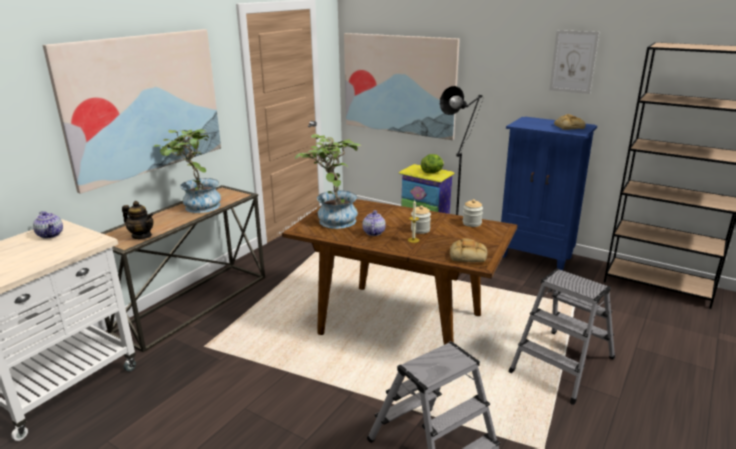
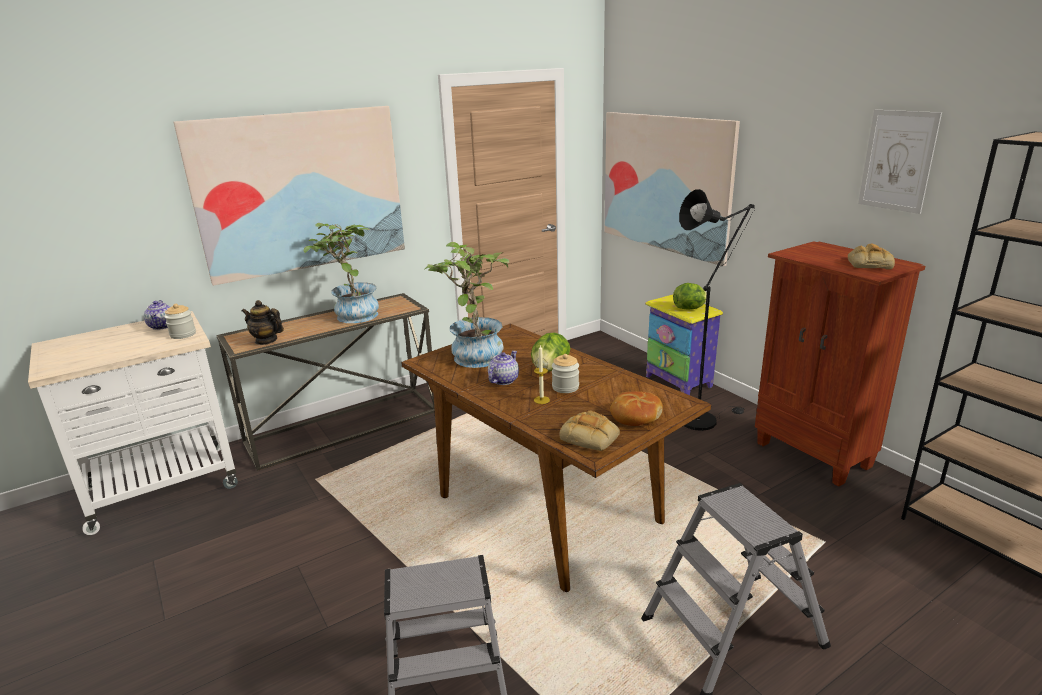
camera: 25 degrees right, 0 degrees up
teapot [122,201,154,239] -> teapot turned 150 degrees clockwise [242,300,284,345]
jar [463,199,483,227] -> jar moved to [164,304,196,339]
blue cabinet [501,117,597,271] -> brown cabinet [755,241,925,486]
none -> lettuce [531,332,570,372]
none -> bread [610,391,663,426]

